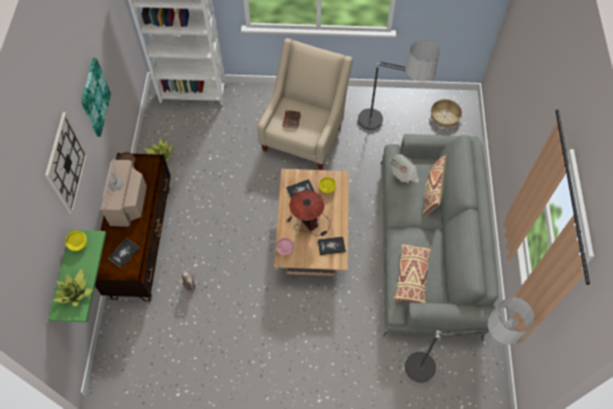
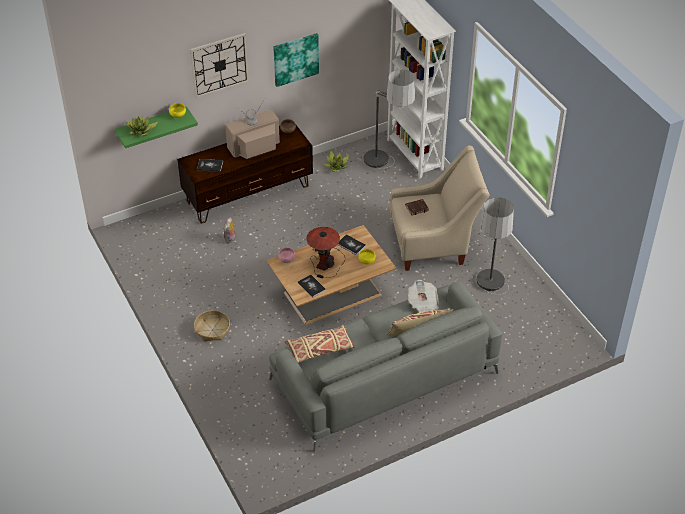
camera: 60 degrees right, 15 degrees down
floor lamp [402,297,535,383] -> floor lamp moved to [363,70,415,169]
basket [431,99,462,127] -> basket moved to [194,310,230,342]

